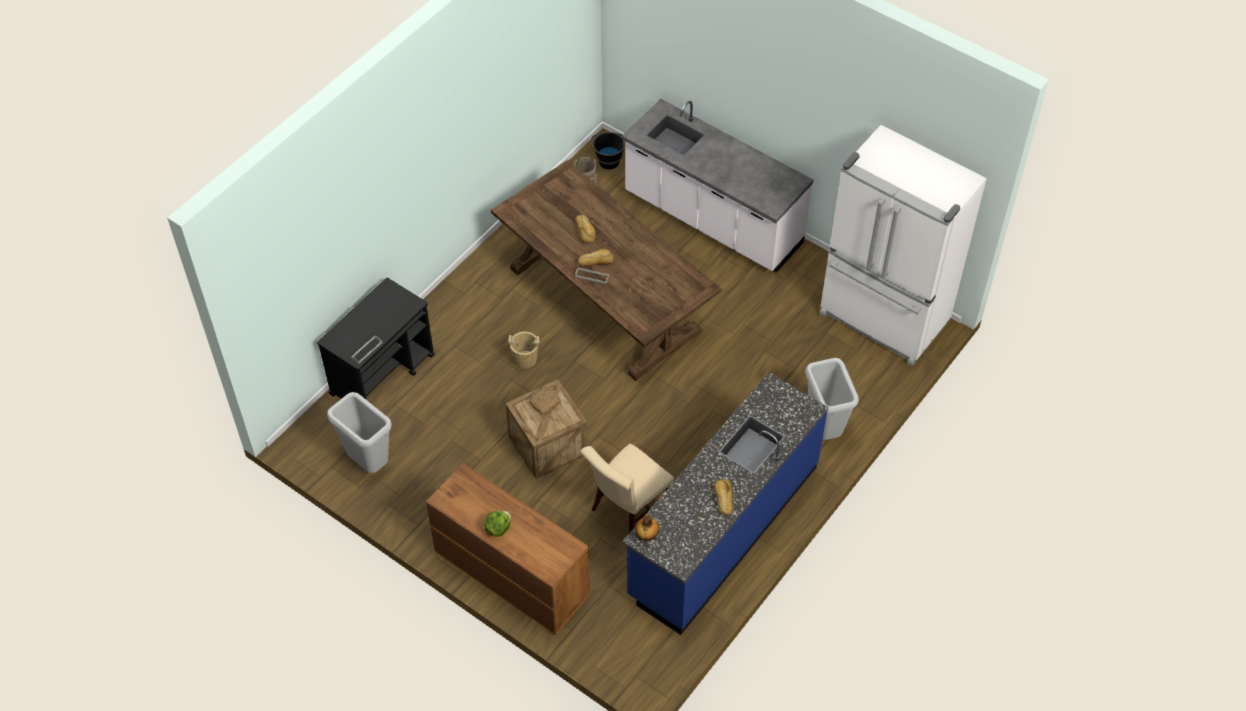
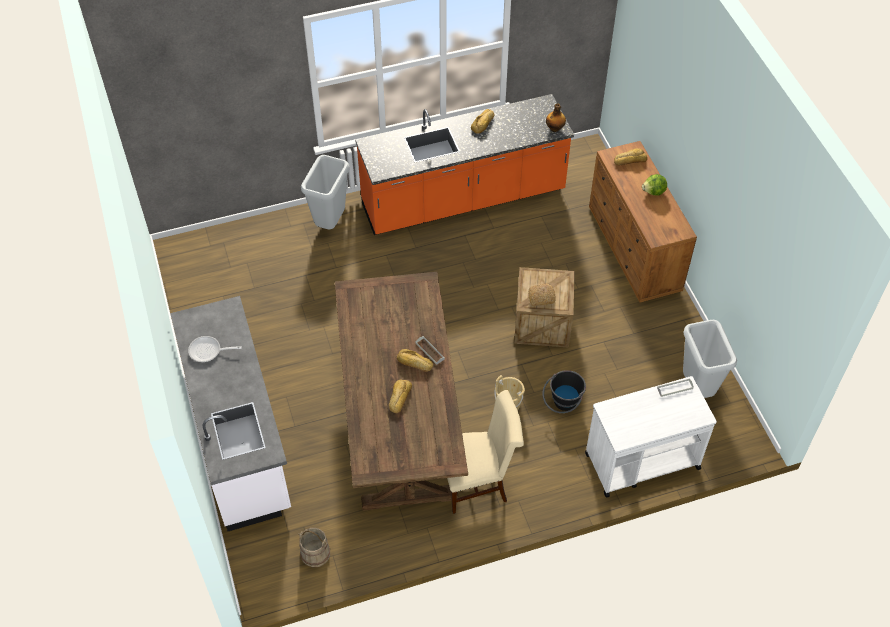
camera: 145 degrees left, 0 degrees up
black cart [317,278,435,399] -> white cart [585,376,717,498]
beige chair [580,444,674,533] -> beige chair moved to [447,390,524,514]
black bucket [591,132,625,170] -> black bucket moved to [542,370,586,413]
blue counter [622,372,828,635] -> orange counter [355,94,574,235]
white fridge [819,125,987,367] -> none
none -> frying pan [188,336,242,362]
none -> bread [614,148,647,166]

